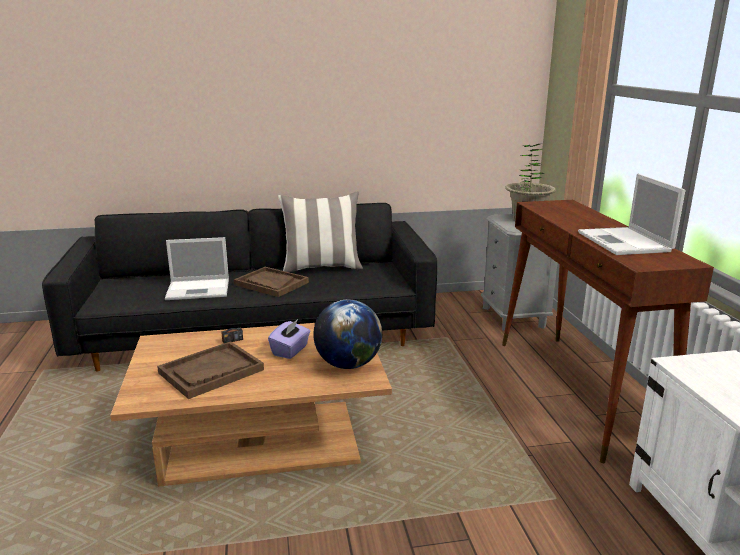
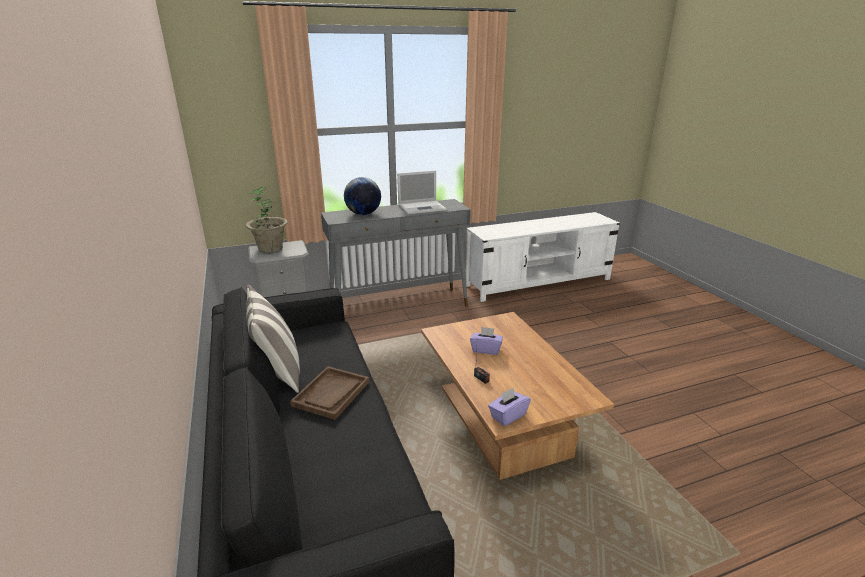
camera: 100 degrees left, 5 degrees up
brown tray [157,341,264,399] -> none
laptop [165,237,229,300] -> none
globe [313,300,382,369] -> globe moved to [344,177,381,215]
brown console table [502,200,714,463] -> grey console table [321,199,471,307]
none -> purple tissue box [488,387,531,426]

